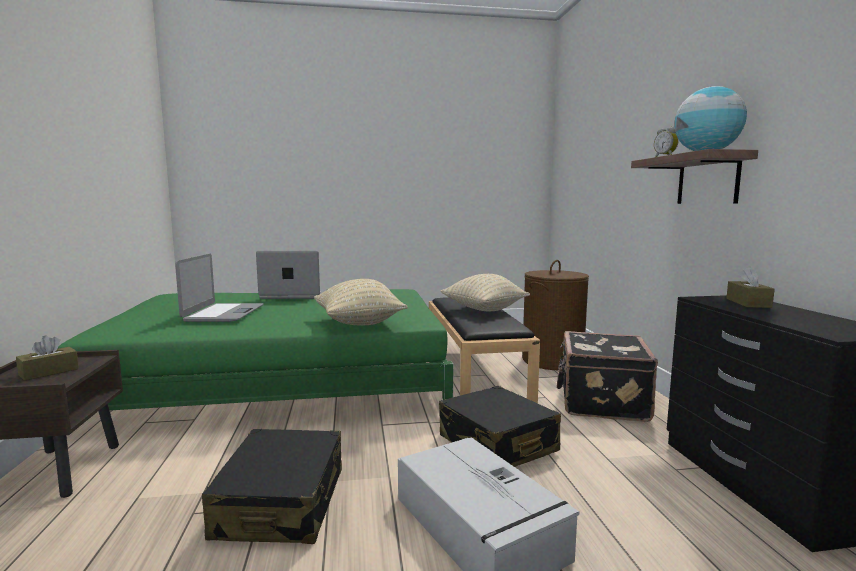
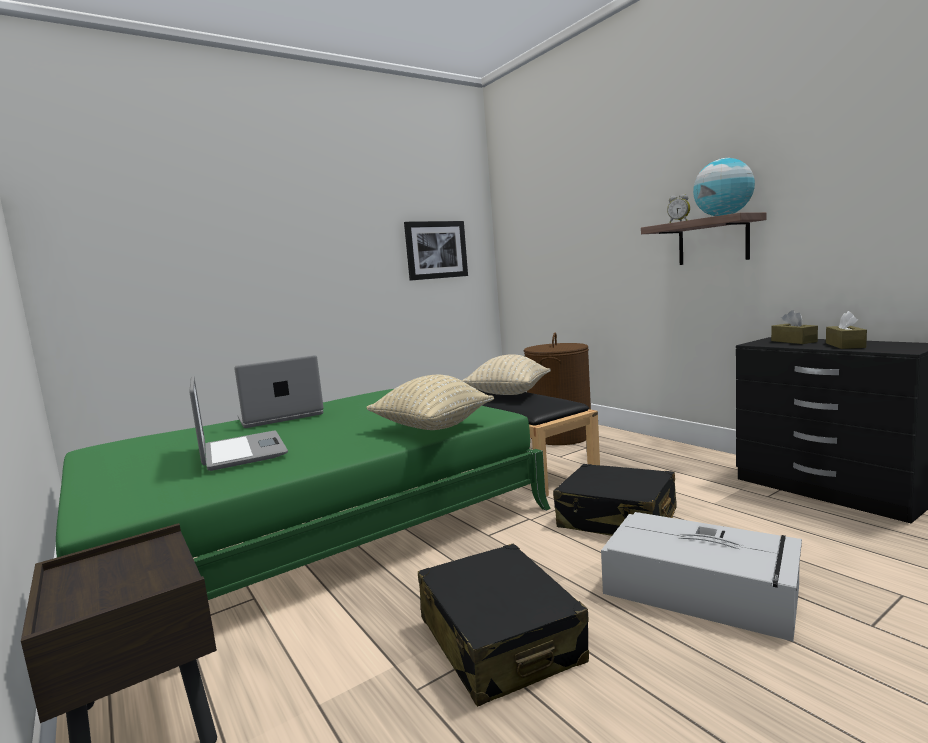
camera: 25 degrees left, 0 degrees up
brown tissue box [16,336,79,381] -> brown tissue box moved to [826,311,867,349]
black suitcase [556,331,658,422] -> none
none -> picture [404,221,468,281]

